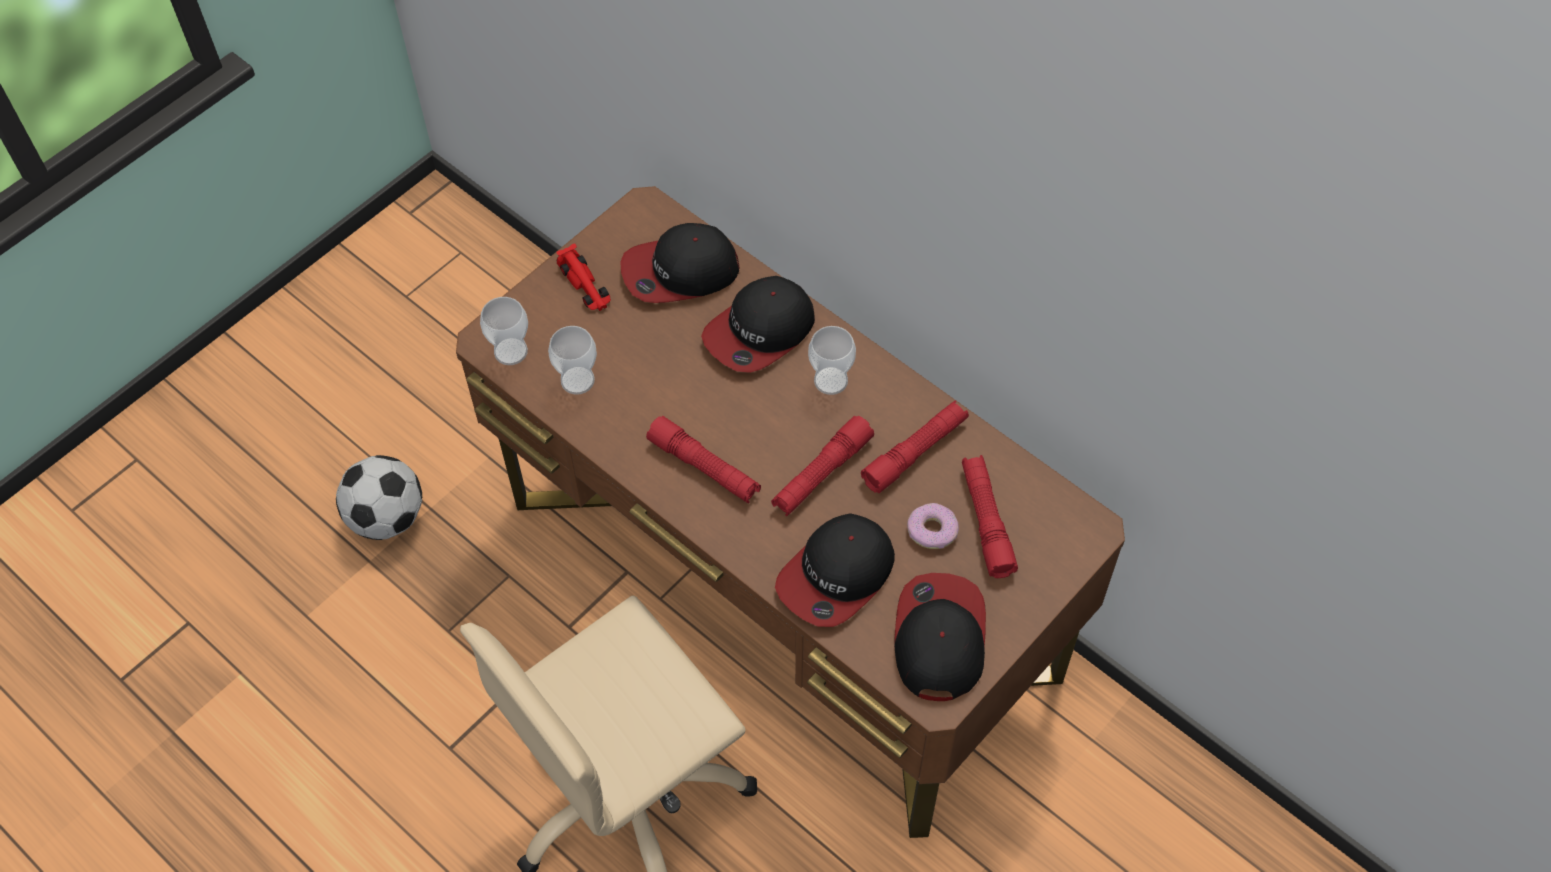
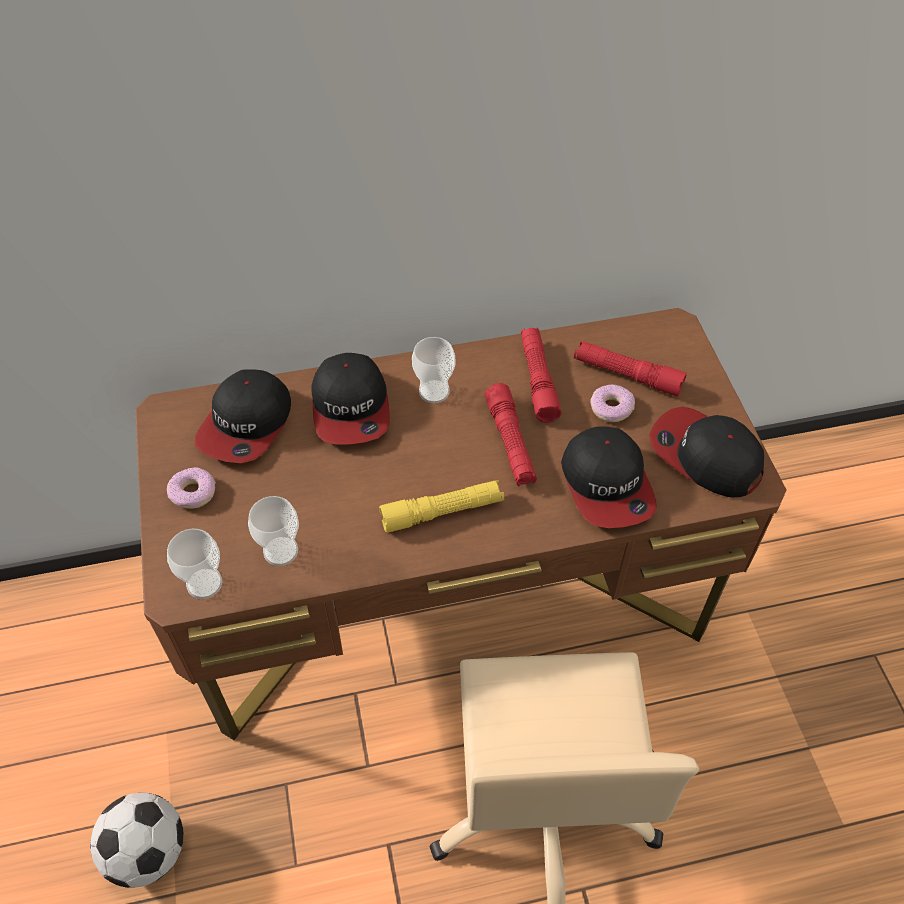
camera: 55 degrees left, 5 degrees down
red toy car [556,243,611,311] -> donut [167,467,216,509]
red flashlight [646,416,761,503] -> yellow flashlight [379,480,504,533]

